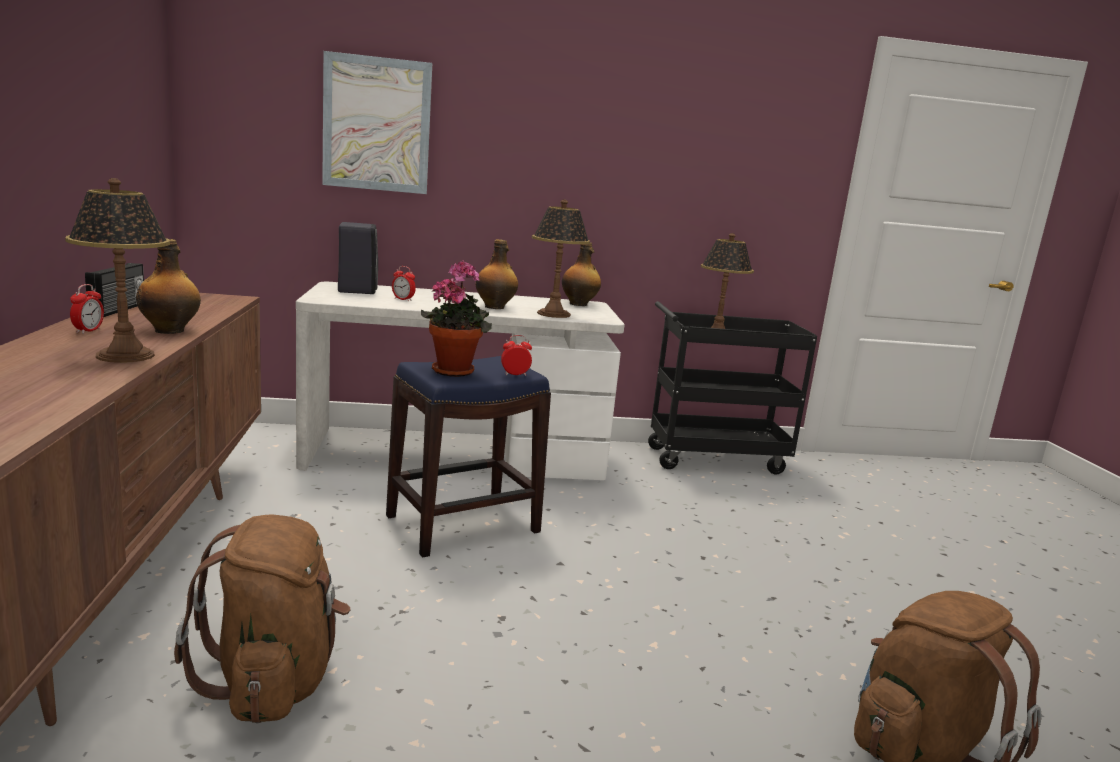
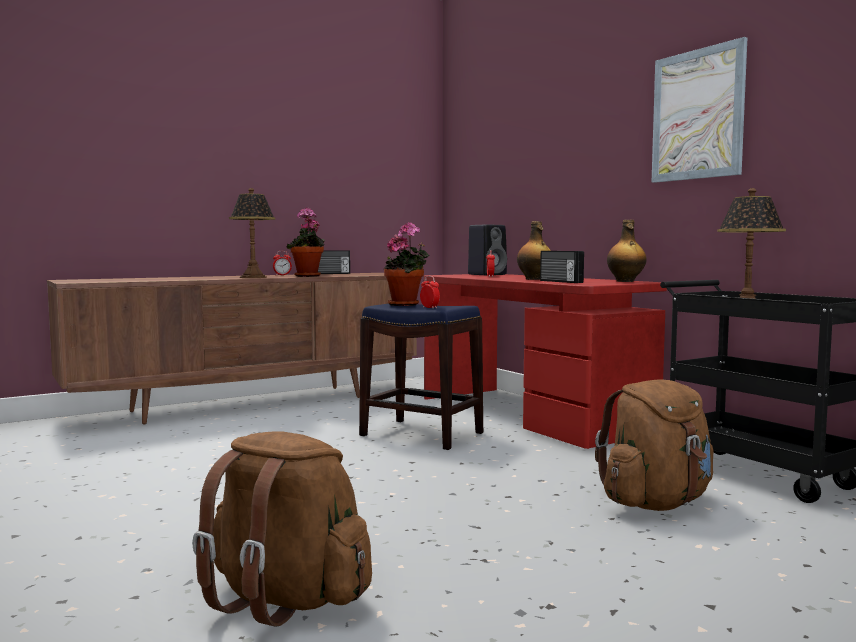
camera: 65 degrees right, 10 degrees down
bottle [136,239,201,334] -> potted plant [287,208,325,277]
brown backpack [174,514,351,723] -> brown backpack moved to [595,379,714,511]
white desk [296,282,625,480] -> red desk [424,274,667,449]
picture [322,51,432,194] -> picture moved to [652,37,747,183]
table lamp [532,199,590,318] -> radio [540,251,584,283]

